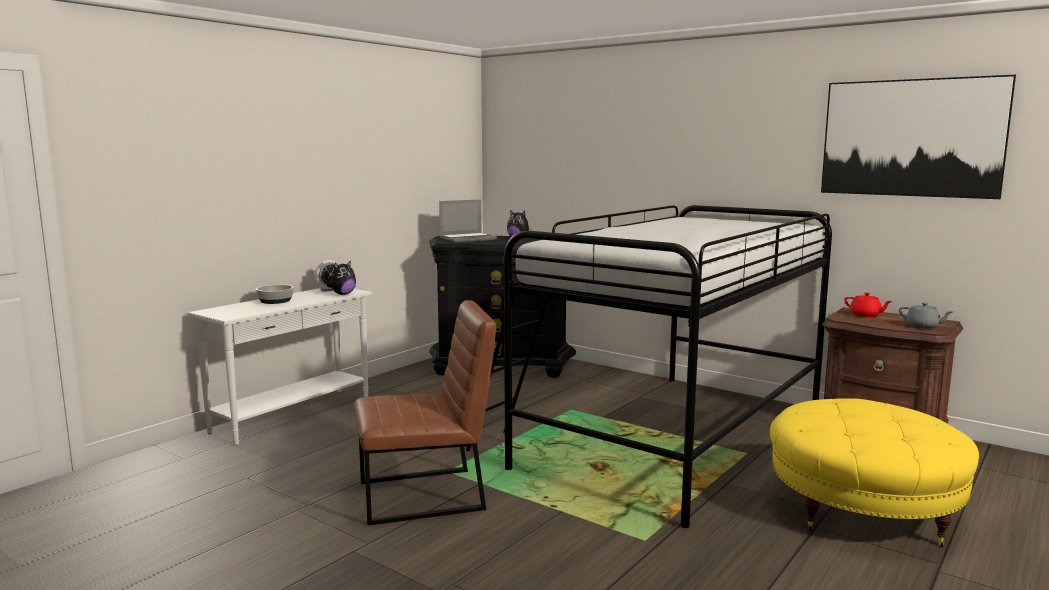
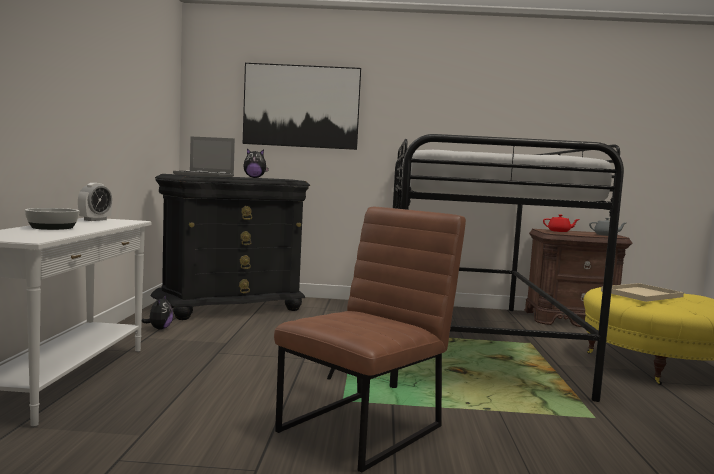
camera: 35 degrees left, 5 degrees down
plush toy [327,260,356,295] -> plush toy moved to [142,295,173,330]
laptop [439,199,497,243] -> laptop turned 75 degrees clockwise [173,136,235,177]
picture [821,75,1016,199] -> picture moved to [243,63,361,150]
none -> beige tray [601,283,684,302]

